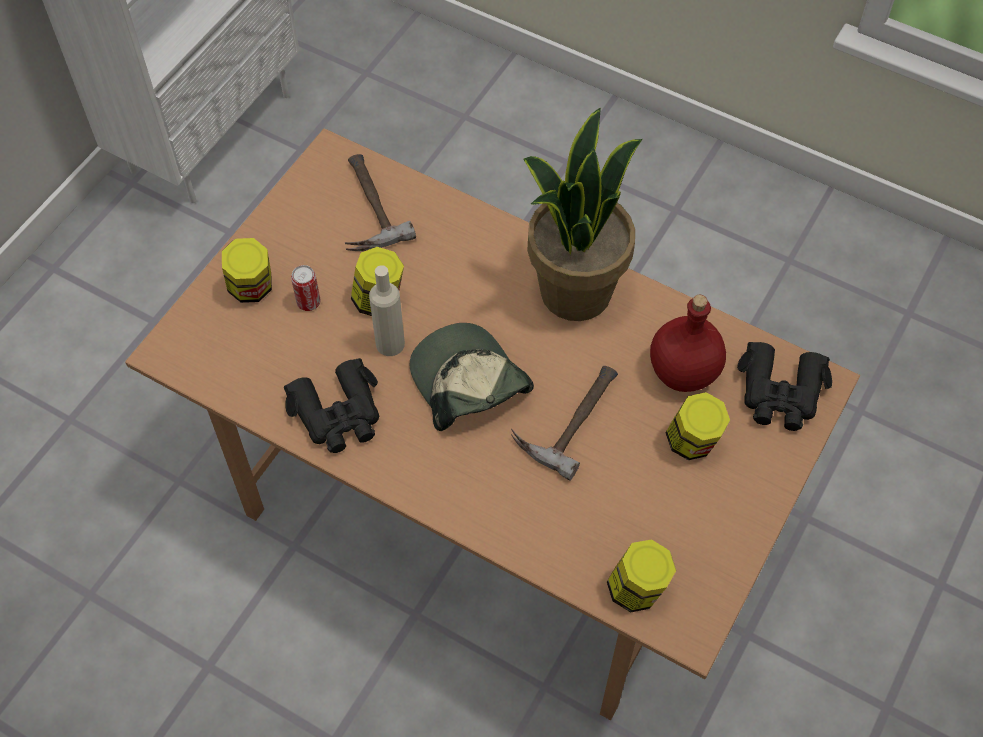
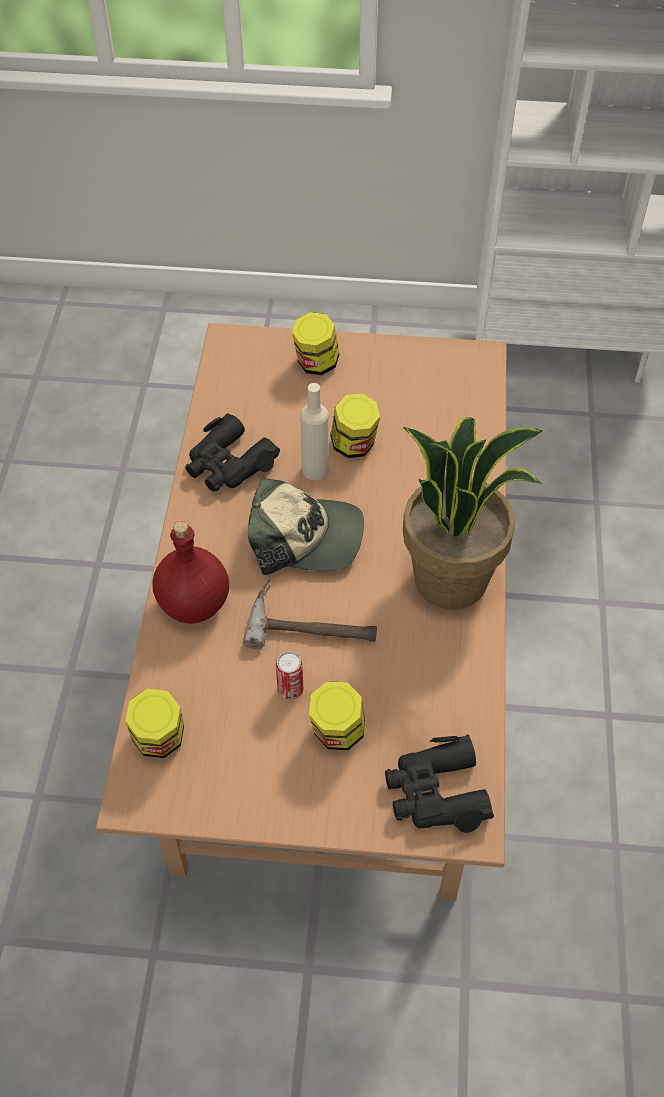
camera: 65 degrees right, 5 degrees down
can [291,265,320,311] -> can moved to [276,652,304,699]
hammer [345,154,416,251] -> none
cap [410,323,534,431] -> cap turned 60 degrees clockwise [248,478,364,575]
red bottle [650,295,726,392] -> red bottle moved to [152,521,229,624]

